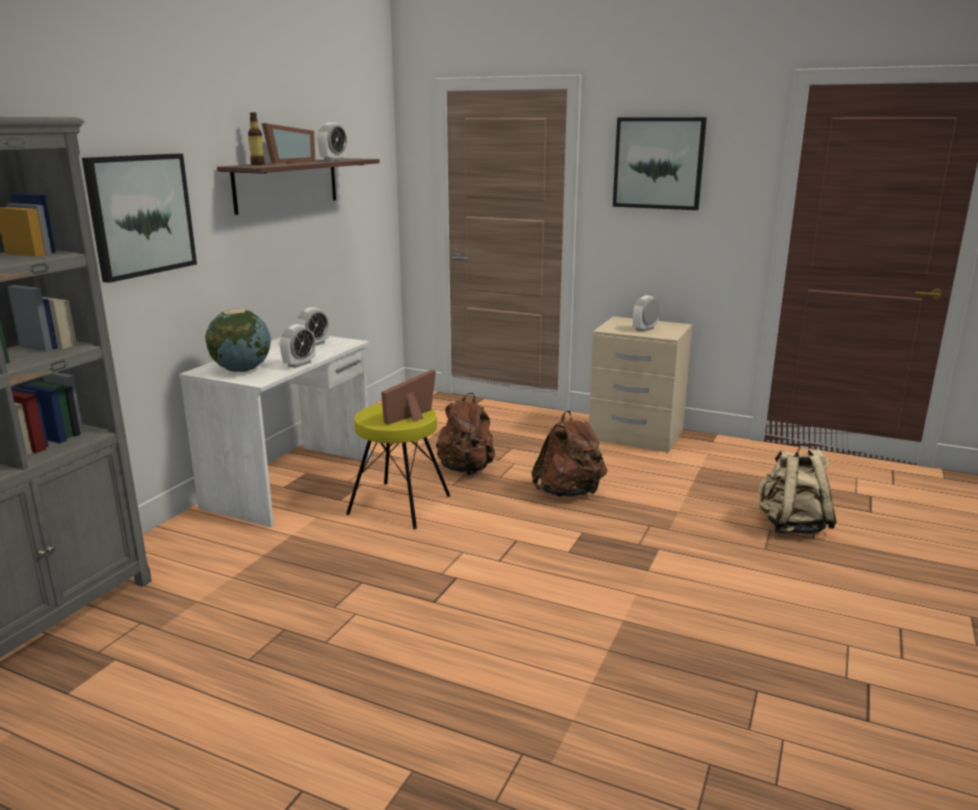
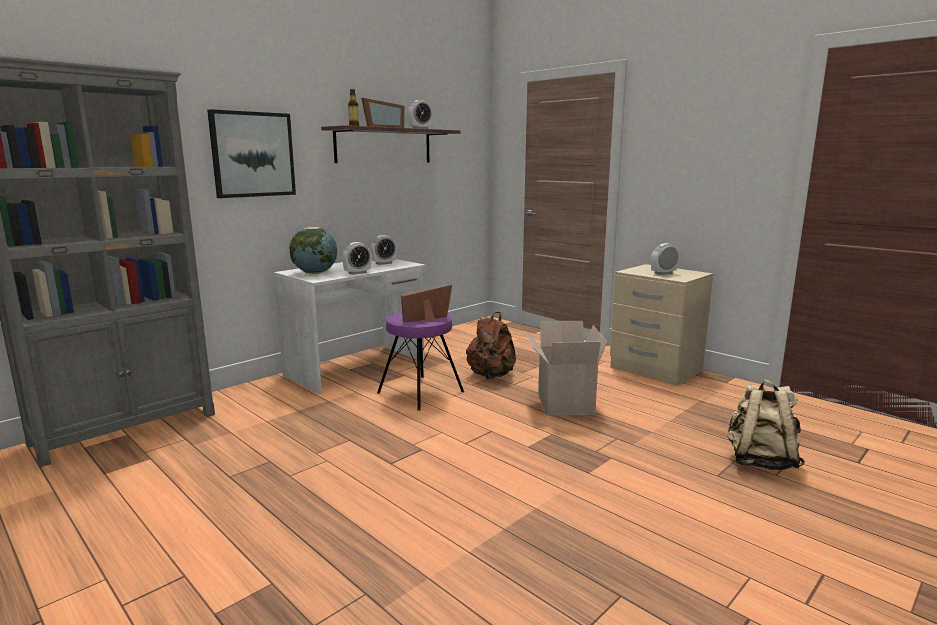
camera: 20 degrees right, 5 degrees down
yellow stool [346,403,450,529] -> purple stool [377,312,464,411]
brown backpack [531,410,607,497] -> cardboard box [525,321,607,416]
picture [613,117,707,210] -> none

